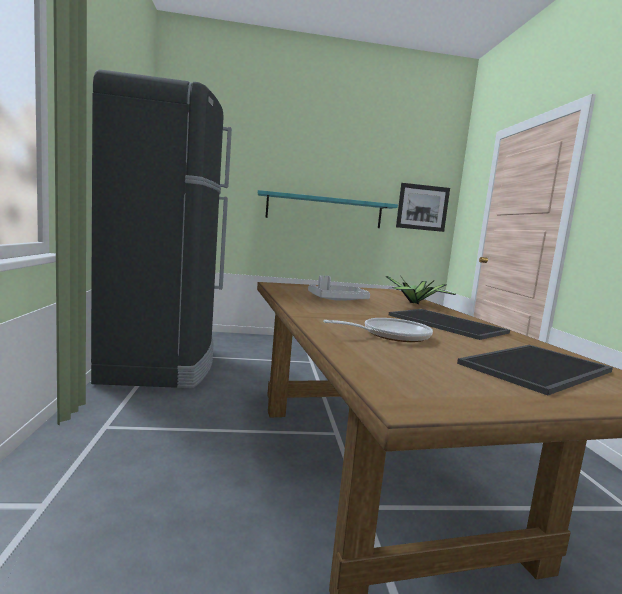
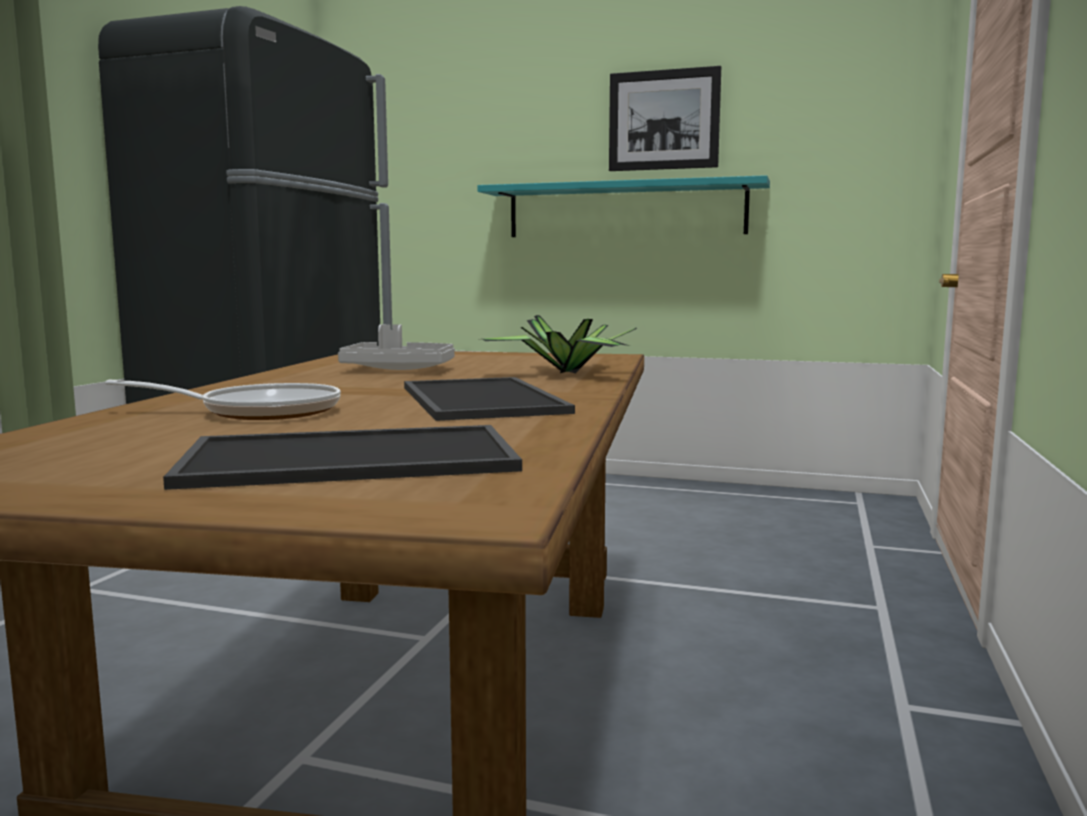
camera: 25 degrees right, 0 degrees up
picture [396,183,450,232] -> picture moved to [609,66,721,171]

